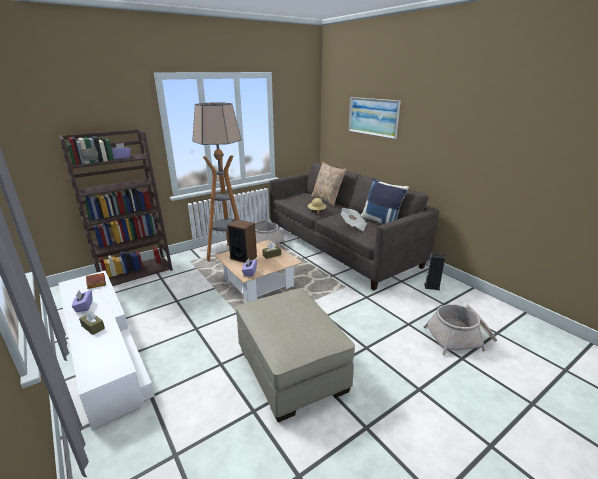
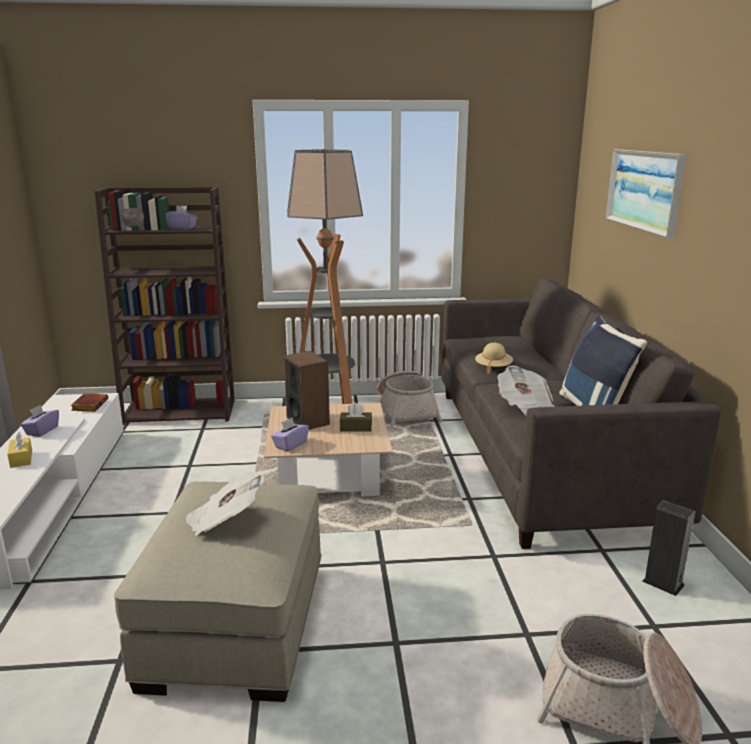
camera: 30 degrees right, 5 degrees down
brown tissue box [79,311,105,335] -> yellow tissue box [7,432,32,468]
beige pillow [311,162,347,206] -> none
none -> newspaper [186,471,264,536]

